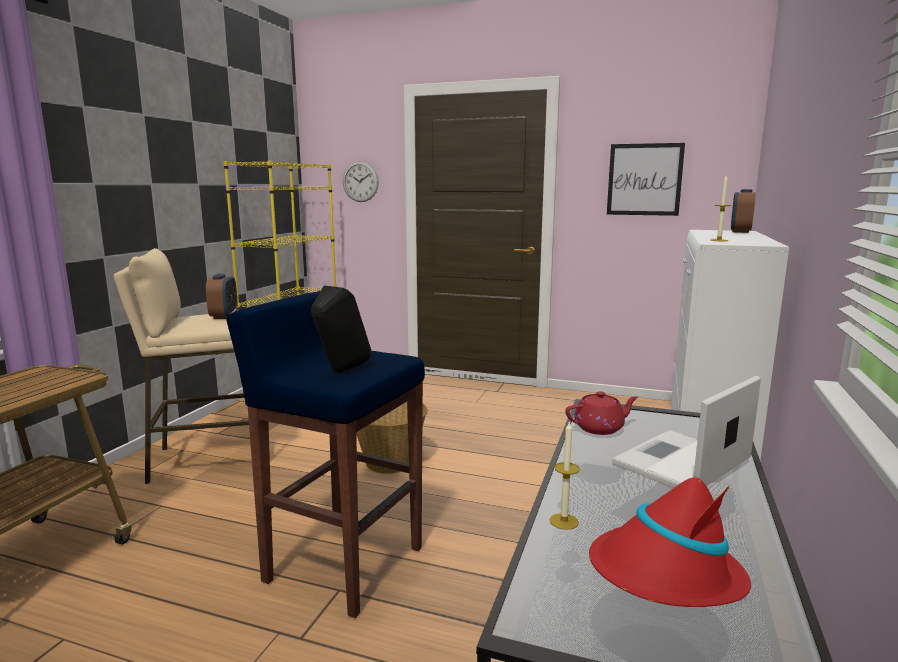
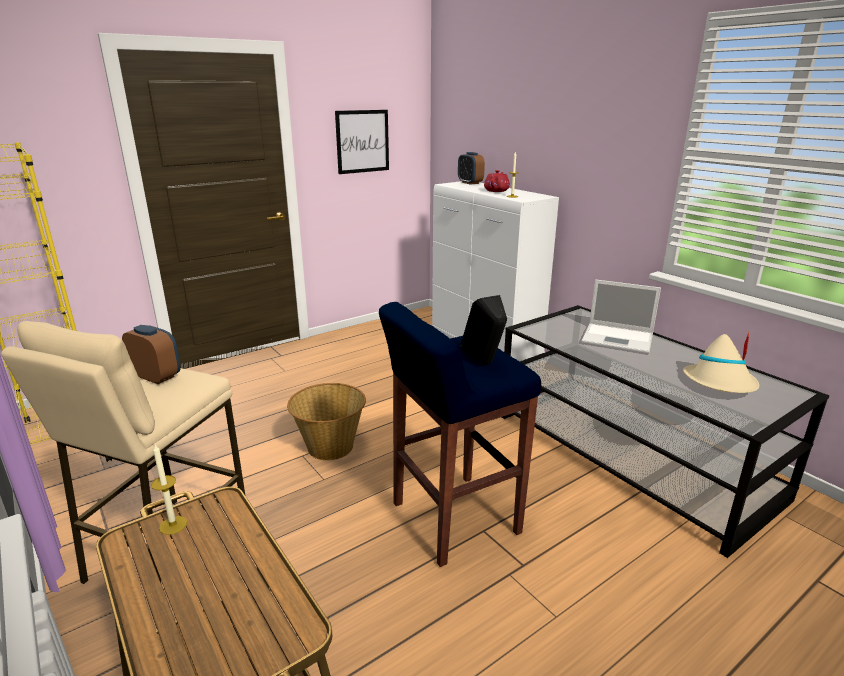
camera: 55 degrees left, 10 degrees up
wall clock [343,161,379,202] -> none
candle [550,422,580,530] -> candle moved to [151,445,187,535]
red teapot [565,391,638,435] -> red teapot moved to [484,170,510,192]
red hat [589,477,751,607] -> beige hat [683,332,759,393]
laptop [612,376,761,488] -> laptop turned 60 degrees counterclockwise [581,280,661,354]

